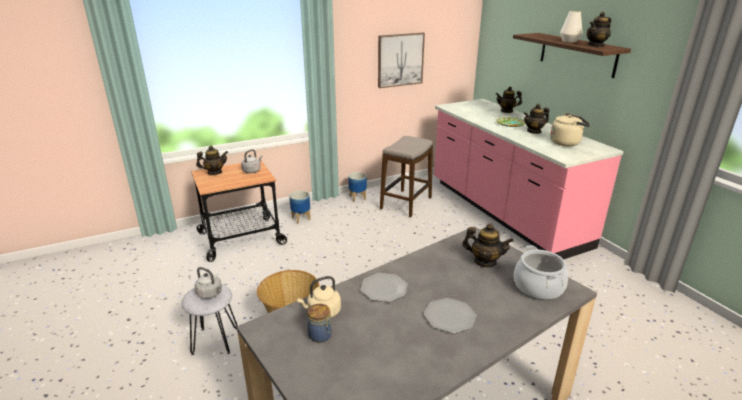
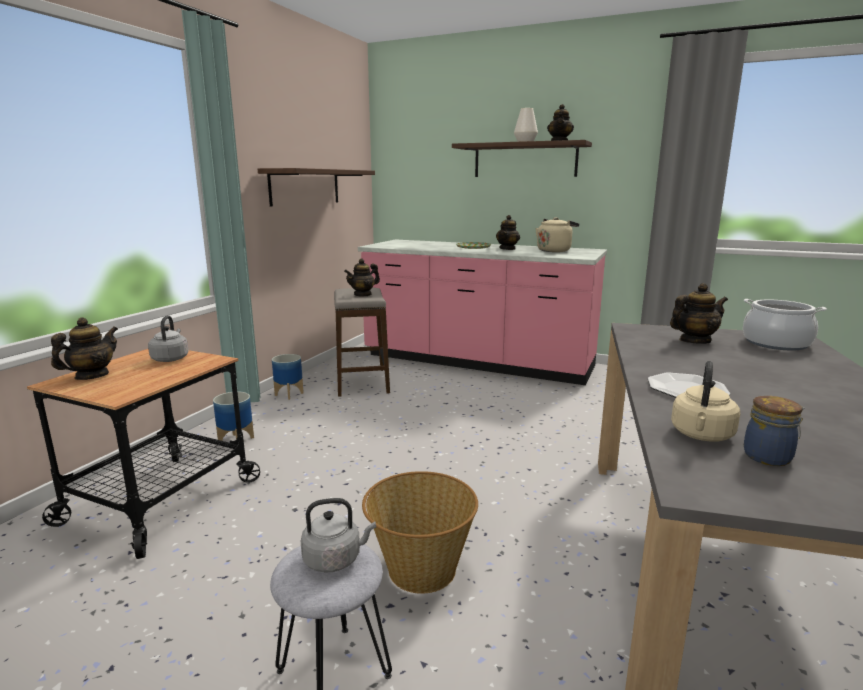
camera: 40 degrees left, 10 degrees down
picture [378,33,425,88] -> shelf [258,168,375,207]
plate [424,298,477,333] -> none
teapot [496,86,522,113] -> teapot moved to [344,258,380,297]

